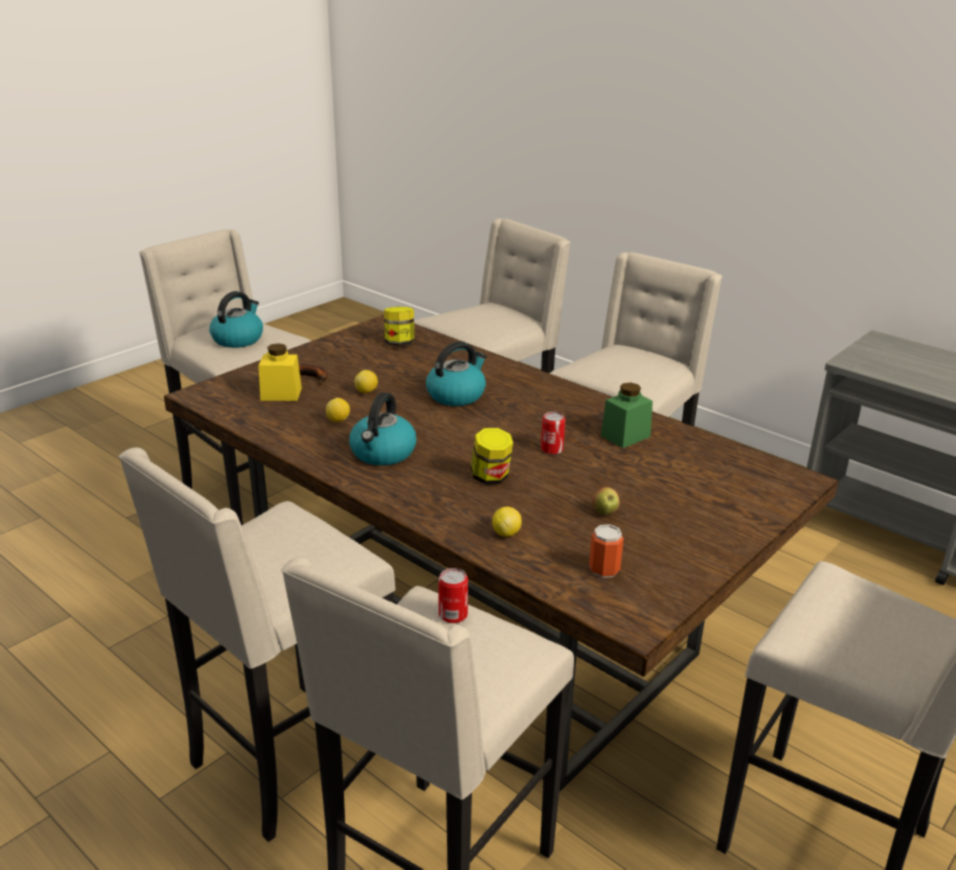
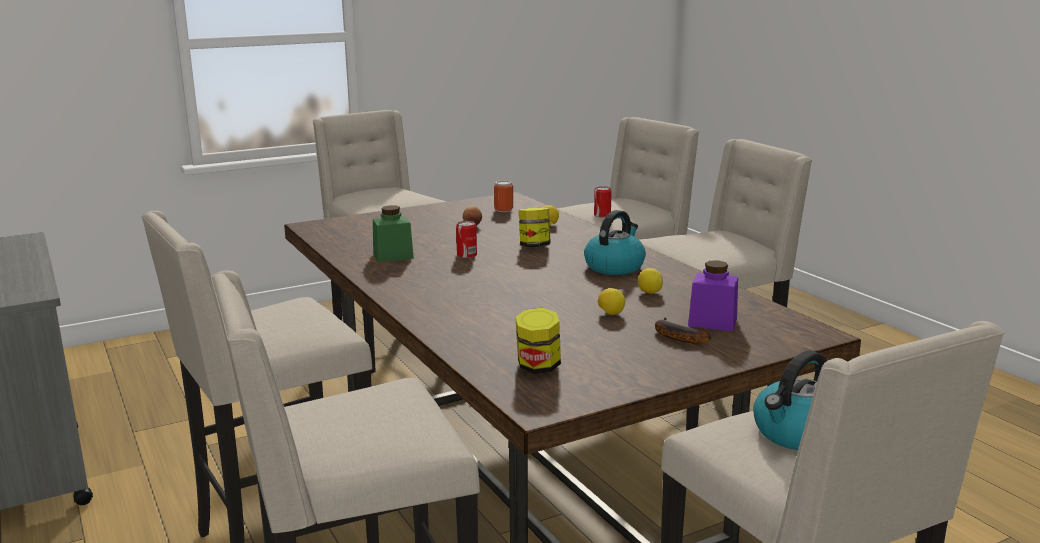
camera: 160 degrees left, 10 degrees down
yellow jar [258,343,302,401] -> purple jar [688,261,738,331]
kettle [426,342,487,406] -> none

